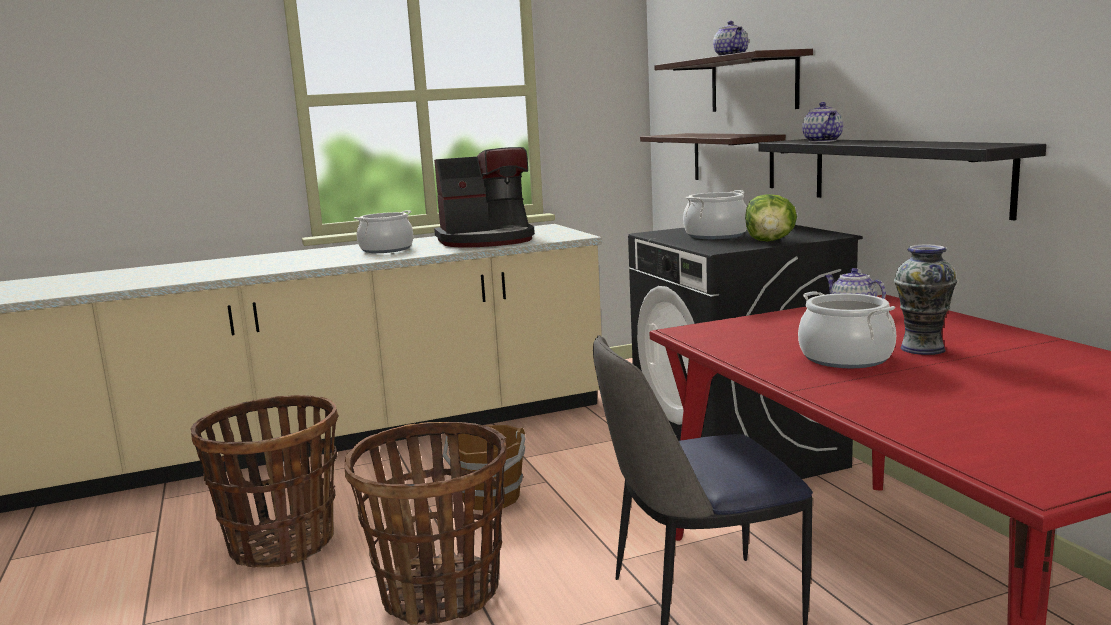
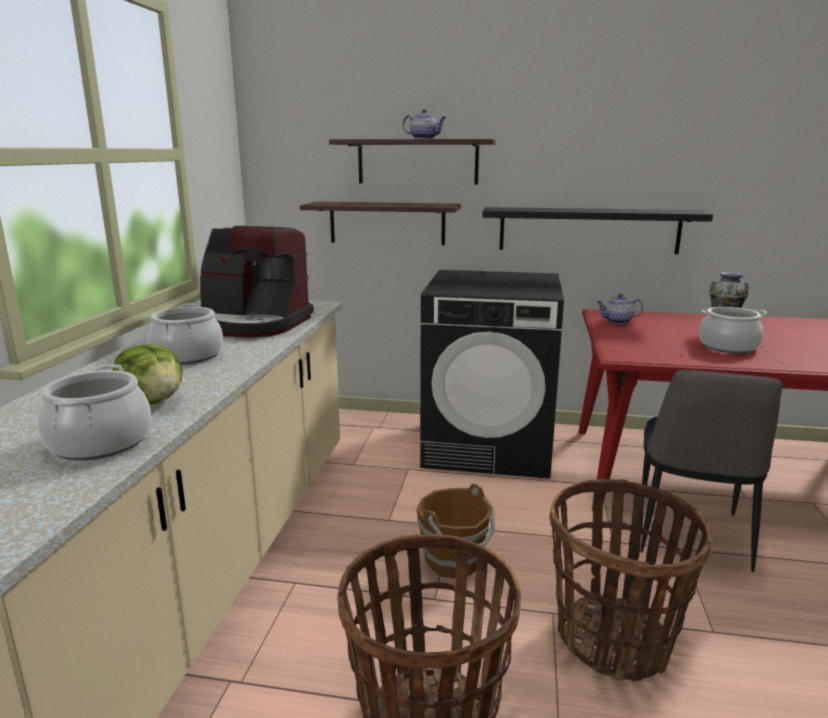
camera: 60 degrees left, 5 degrees up
coffee machine [434,147,535,248] -> coffee machine turned 90 degrees clockwise [200,226,314,338]
cooking pot [683,190,747,239] -> cooking pot moved to [37,364,151,460]
lettuce [745,194,797,241] -> lettuce moved to [113,344,183,405]
teapot [802,102,843,142] -> none

